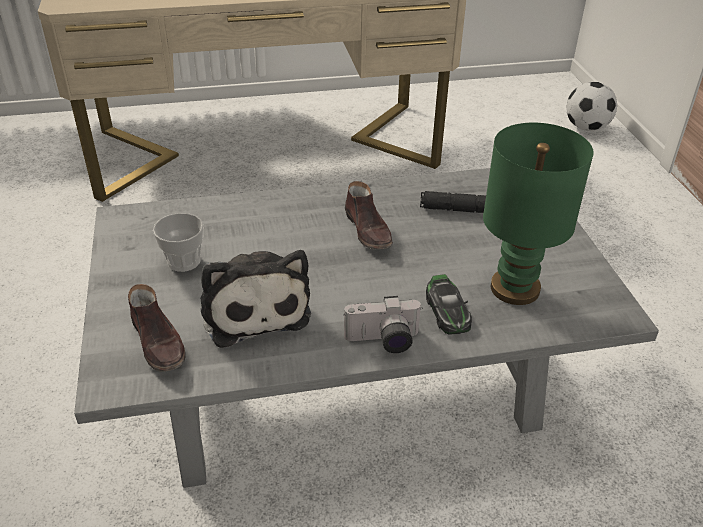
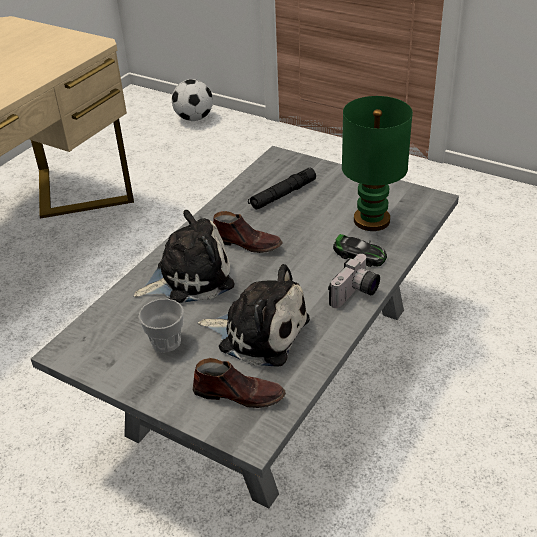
camera: 45 degrees left, 0 degrees up
none -> plush toy [133,210,234,303]

